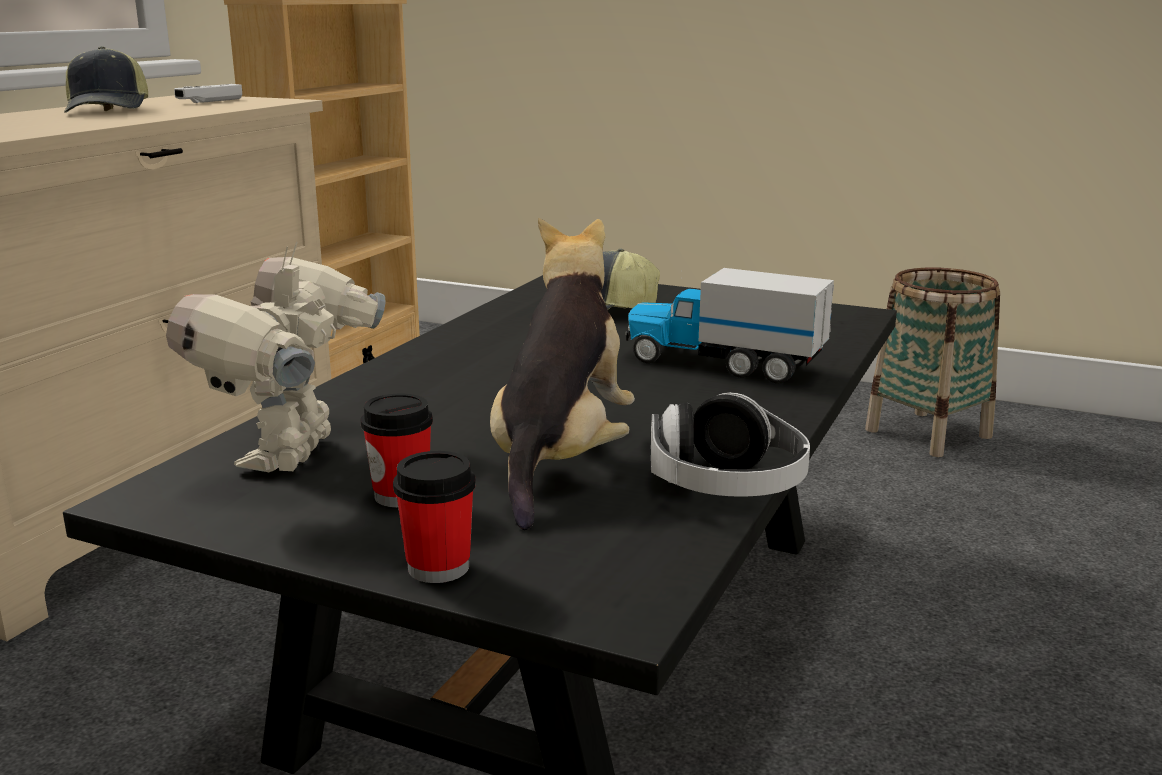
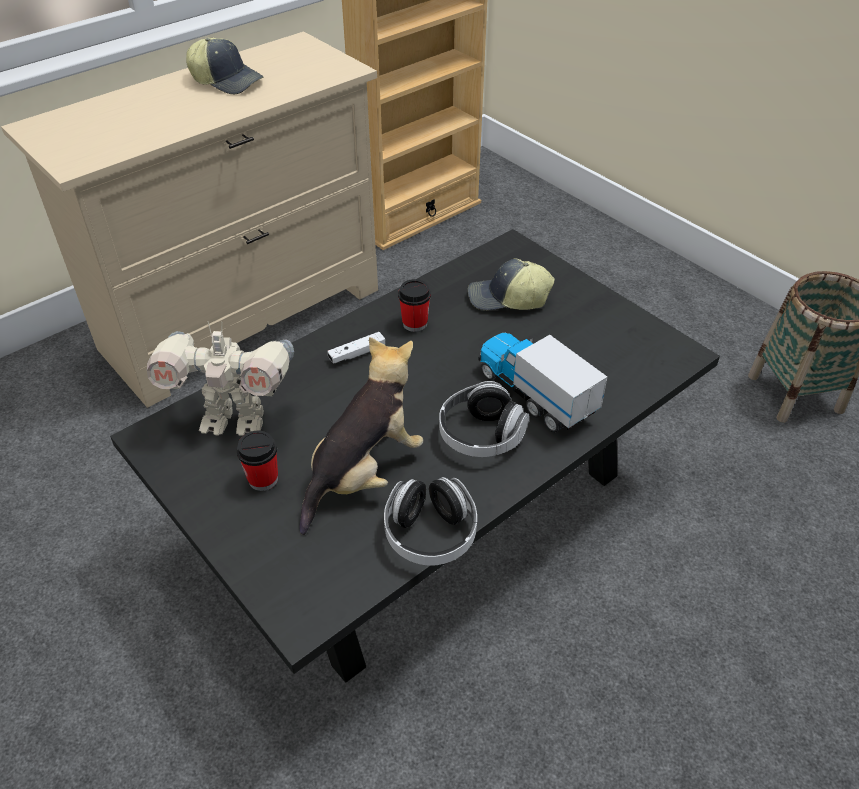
camera: 25 degrees right, 25 degrees up
cap [64,46,148,113] -> cap turned 75 degrees counterclockwise [186,38,263,94]
toy robot [166,242,386,472] -> toy robot turned 120 degrees counterclockwise [147,321,294,436]
white game controller [174,84,242,103] -> white game controller moved to [328,332,385,364]
cup [393,451,476,583] -> cup moved to [398,279,431,332]
none -> headphones [439,381,529,457]

